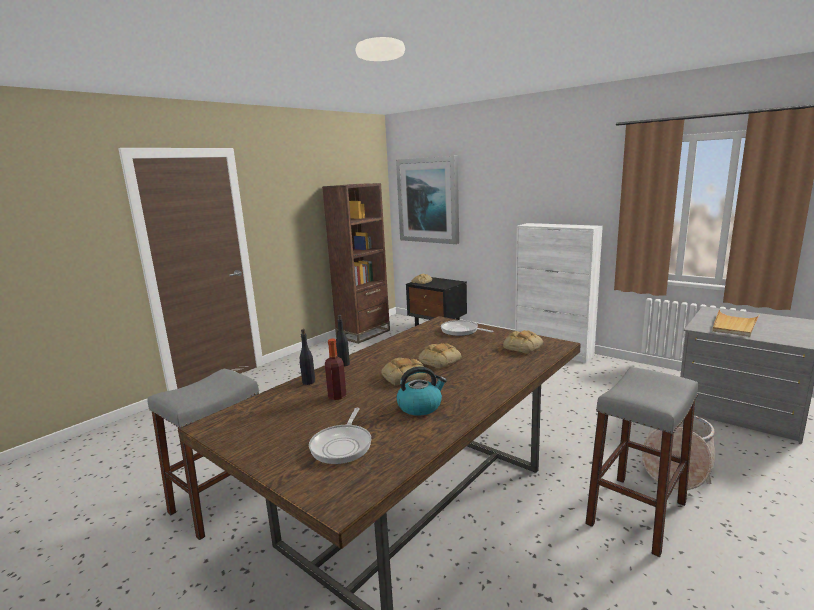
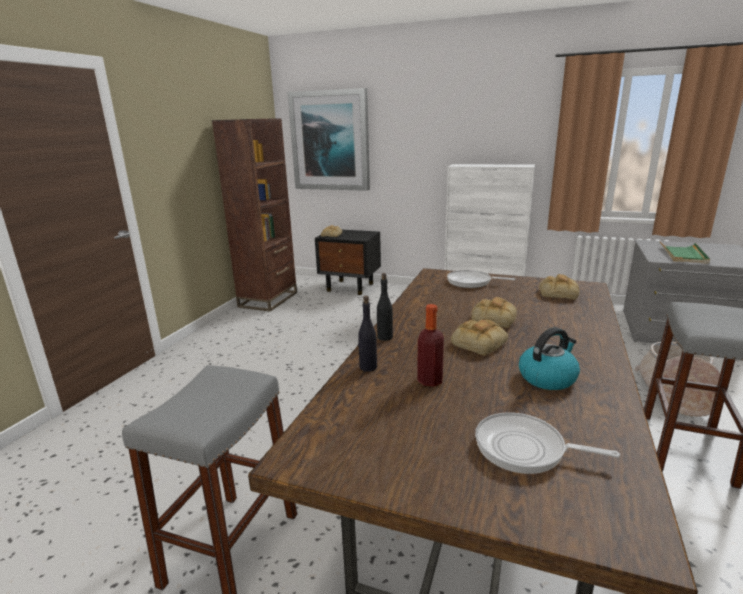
camera: 20 degrees left, 5 degrees up
frying pan [309,408,371,464] -> frying pan turned 120 degrees clockwise [475,412,620,474]
beige tray [712,310,760,337] -> green tray [660,242,710,264]

